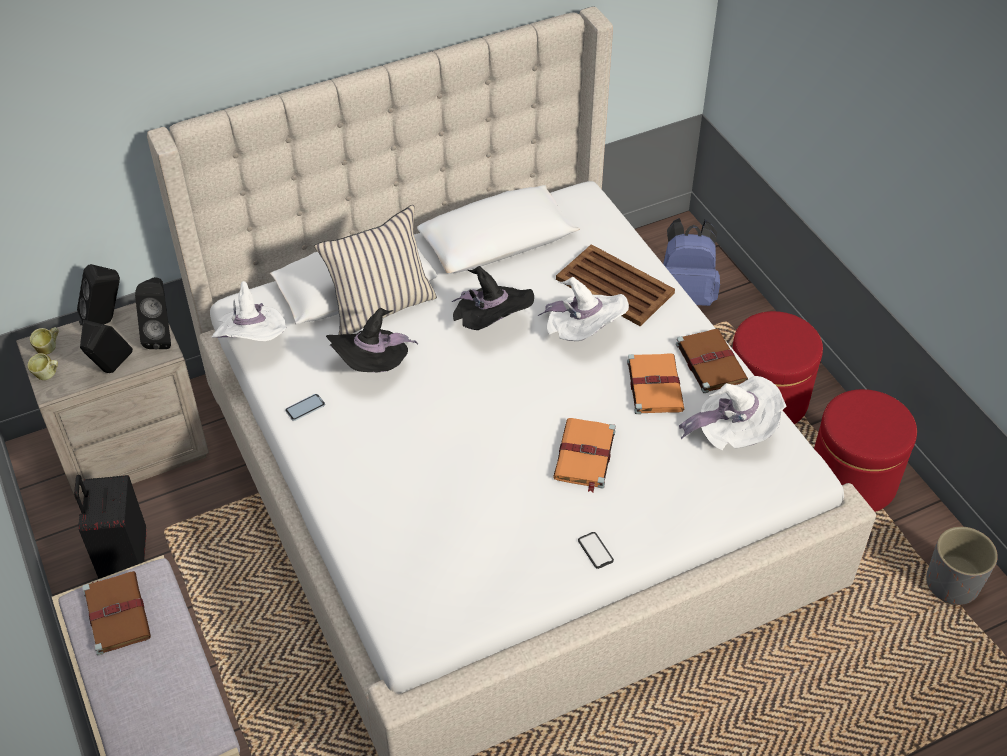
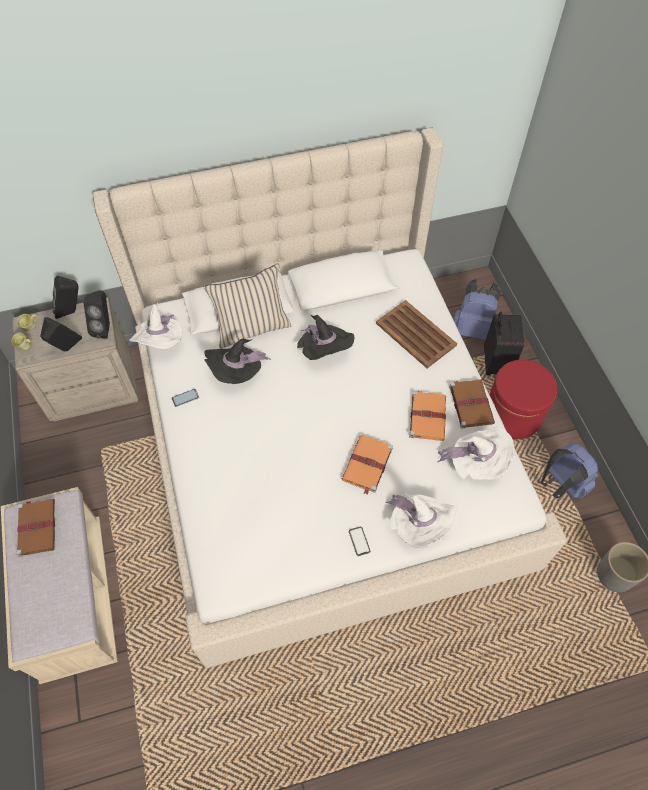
camera: 10 degrees right, 10 degrees up
black suitcase [74,475,146,579] -> black suitcase moved to [484,311,524,376]
white hat [538,277,629,341] -> white hat moved to [385,492,458,548]
red ottoman [814,389,917,512] -> blue backpack [541,443,598,499]

